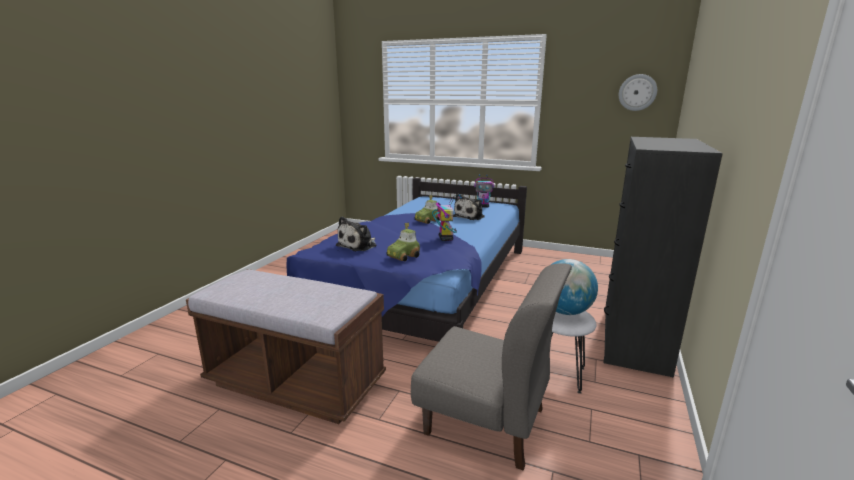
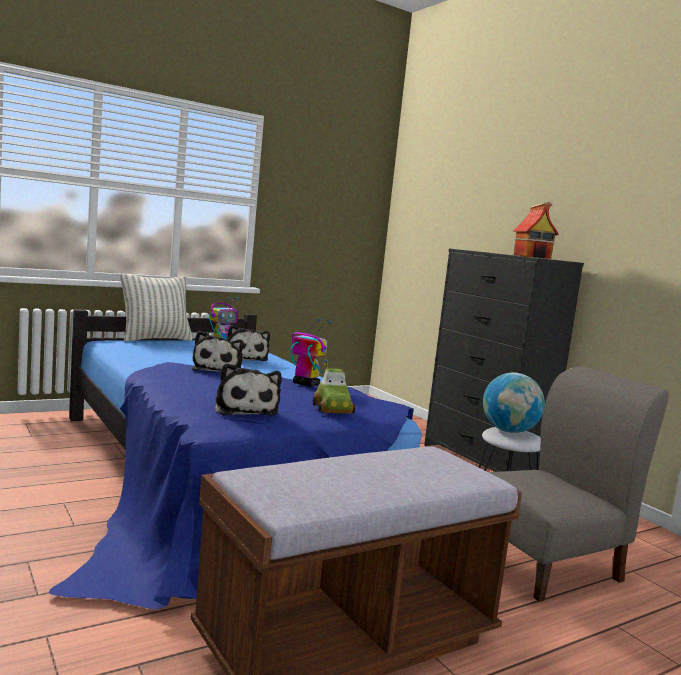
camera: 55 degrees left, 10 degrees down
toy car [415,195,440,224] -> plush toy [192,331,244,372]
wall clock [619,74,657,111] -> none
none -> pillow [120,274,193,342]
none -> toy house [513,202,559,259]

